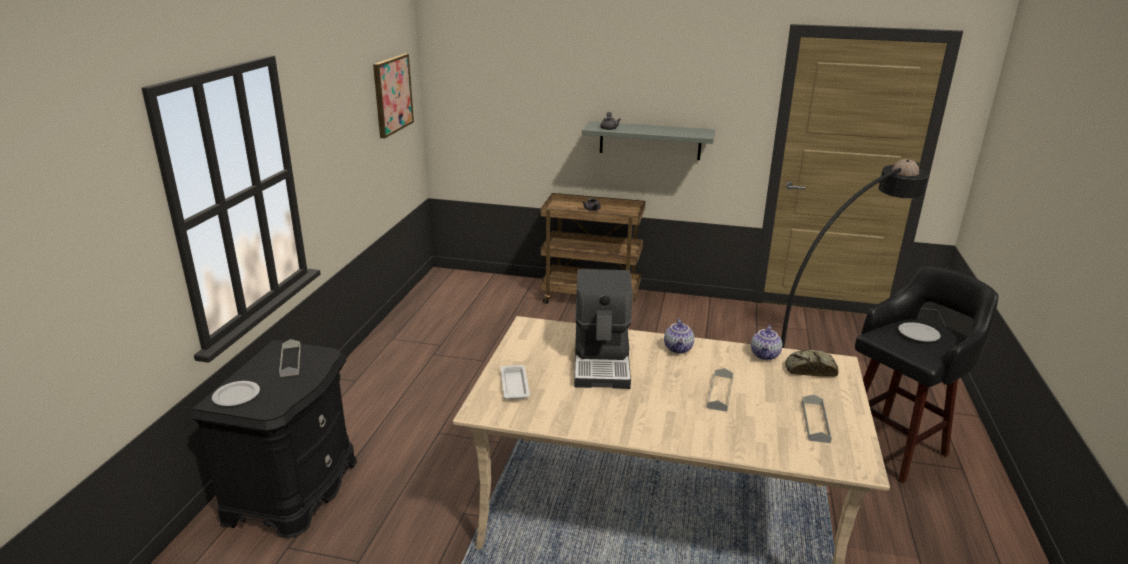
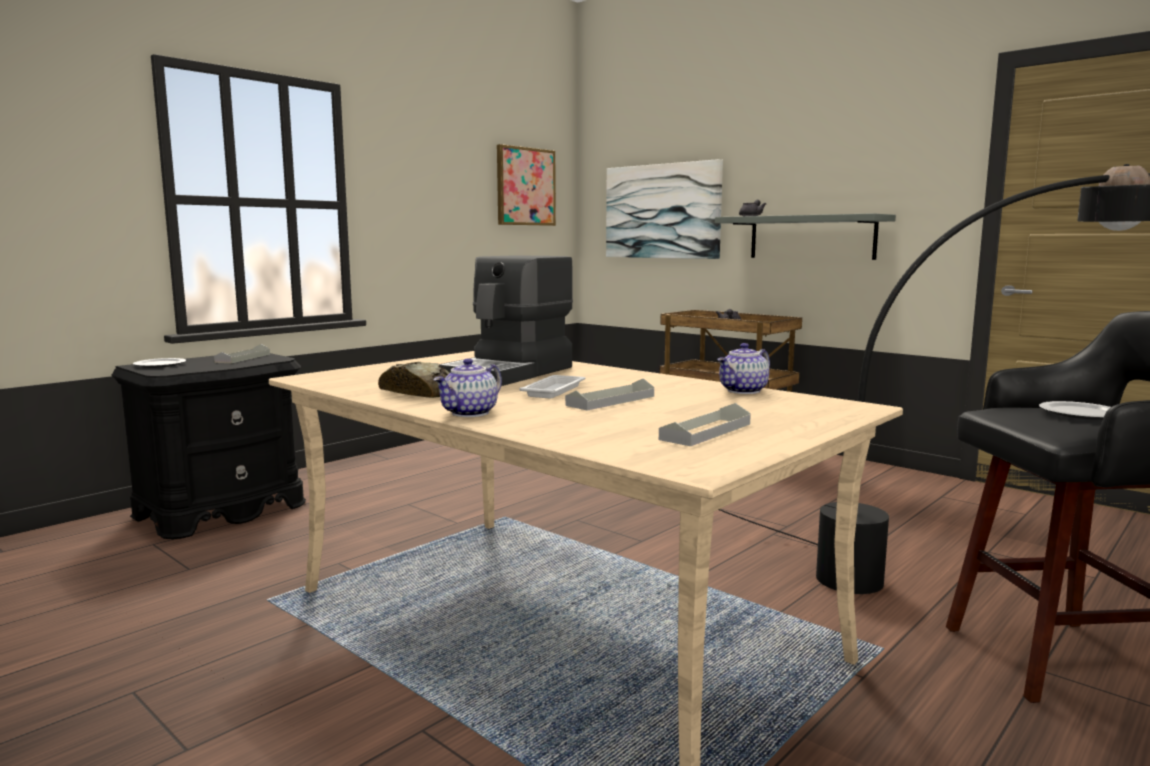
camera: 30 degrees right, 15 degrees down
white tray [500,365,530,400] -> white tray moved to [519,375,585,398]
teapot [664,318,694,354] -> teapot moved to [433,358,502,417]
bread [786,349,838,377] -> bread moved to [378,362,449,398]
none -> picture [606,159,723,259]

